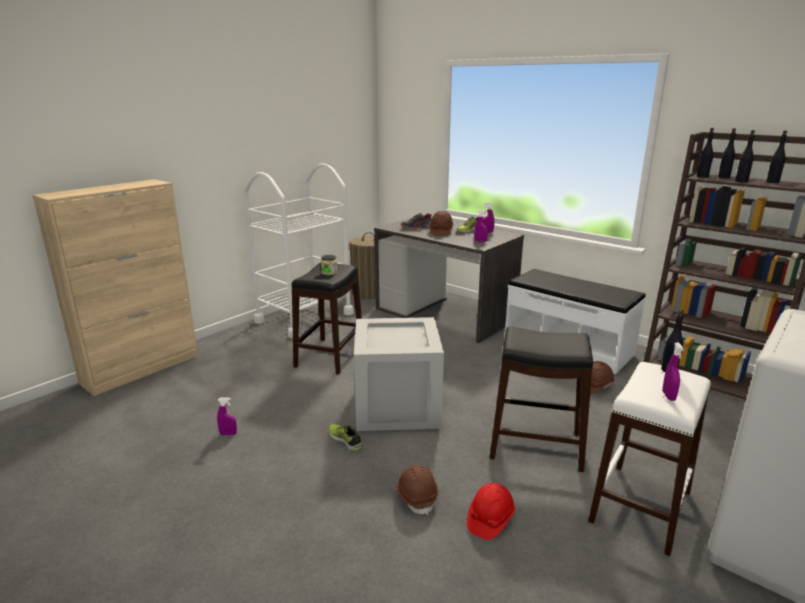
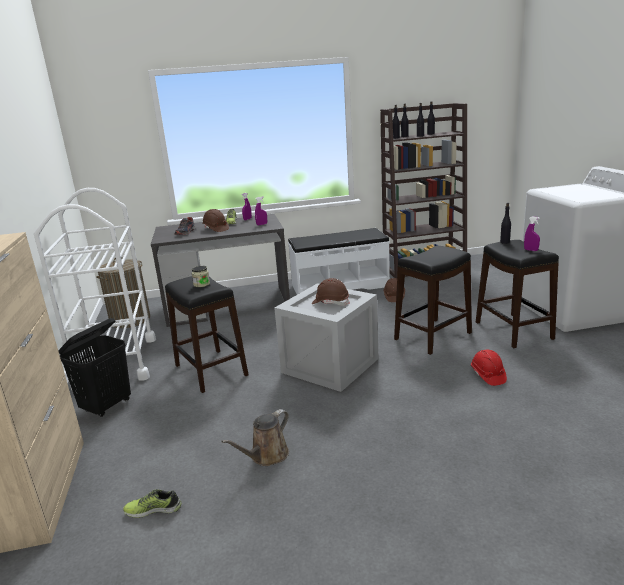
camera: 50 degrees left, 0 degrees up
purple spray bottle [217,398,237,435] -> brown watering can [221,409,289,466]
shoe [328,424,363,452] -> shoe moved to [123,489,181,518]
brown hard hat [396,465,439,515] -> brown hard hat moved to [312,278,350,306]
white stool [588,362,711,556] -> black stool [476,240,559,348]
none -> black laundry basket [59,318,131,417]

